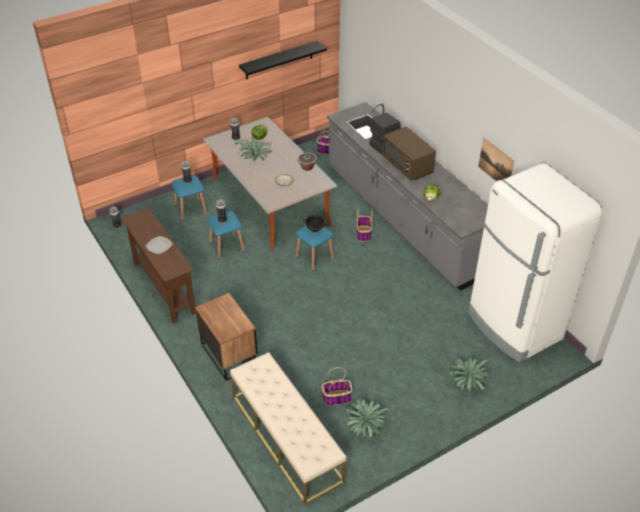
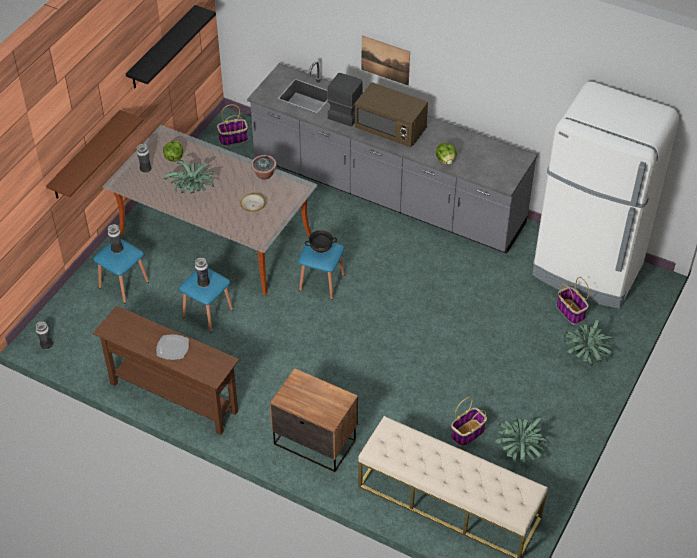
camera: 30 degrees left, 5 degrees up
basket [357,208,373,242] -> basket moved to [557,277,590,325]
picture [478,137,514,181] -> picture moved to [361,35,410,86]
none -> brown shelf [46,110,144,199]

